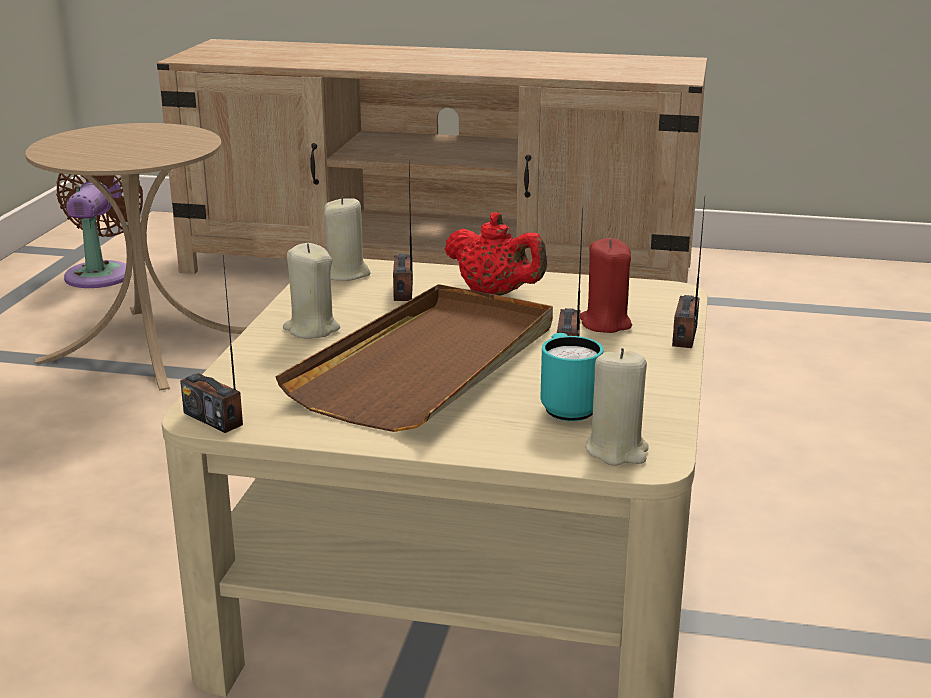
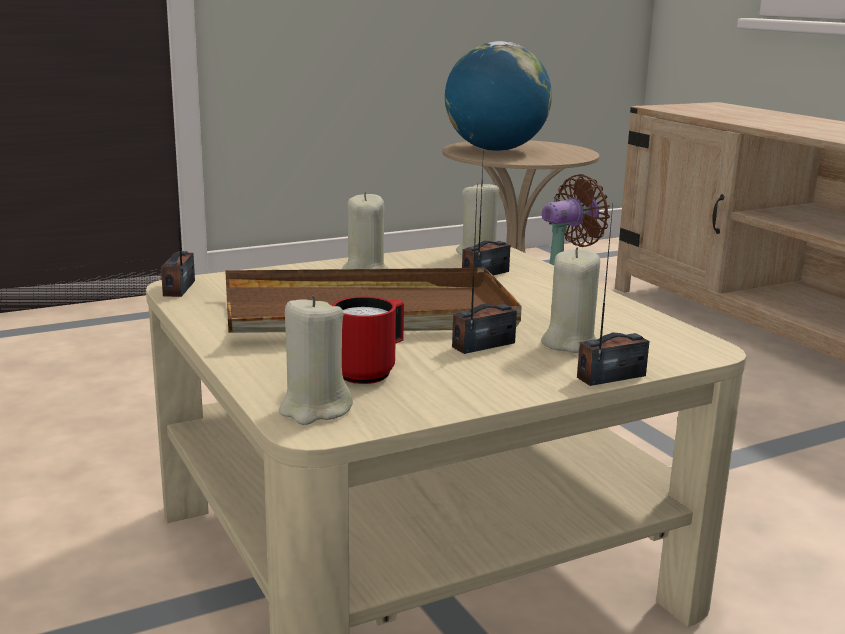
camera: 50 degrees right, 5 degrees down
red teapot [445,212,547,296] -> none
turquoise mug [540,333,603,421] -> red mug [332,296,404,384]
red candle [580,238,632,333] -> beige candle [541,247,600,353]
none -> globe [445,41,552,151]

